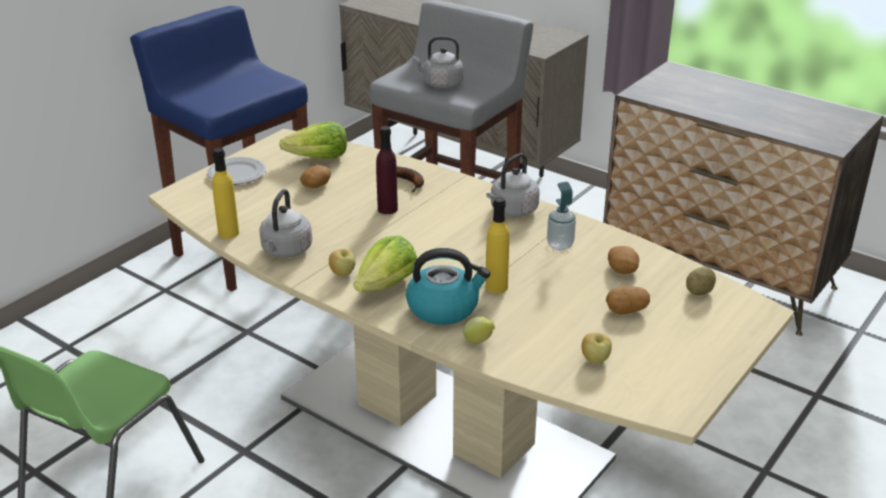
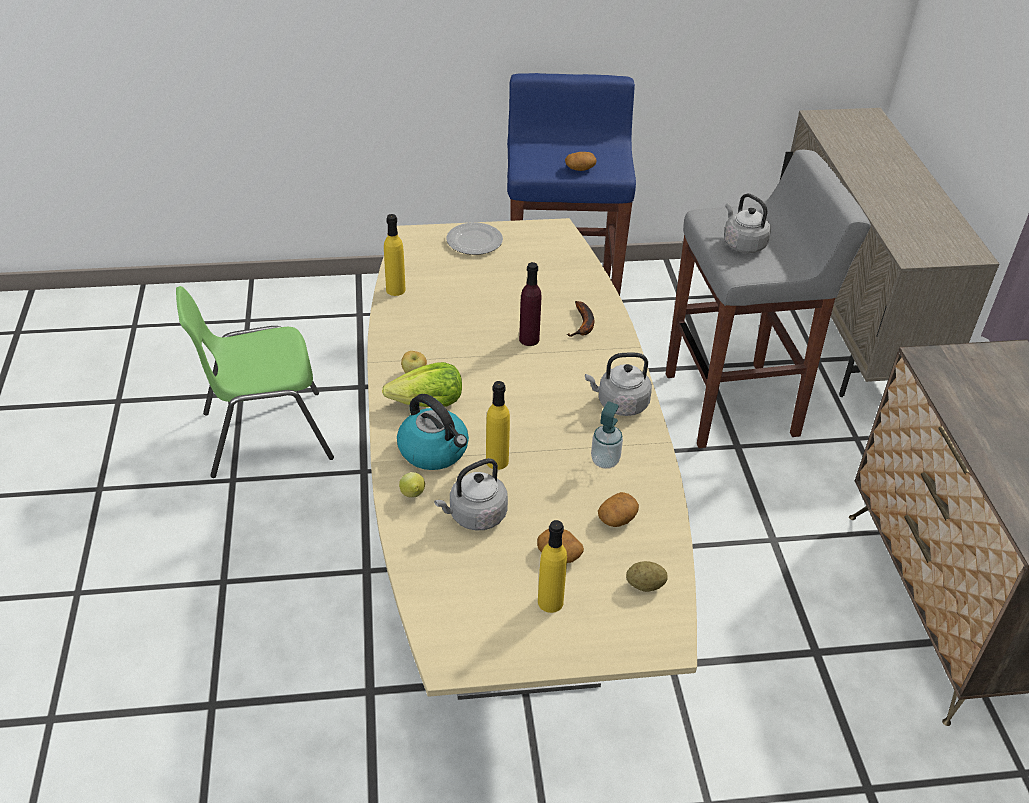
camera: 45 degrees right, 10 degrees up
grey kettle [259,189,312,258] -> grey kettle moved to [434,458,508,530]
lettuce [279,122,347,159] -> none
potato [300,165,331,188] -> potato moved to [565,152,596,171]
apple [582,333,612,364] -> none
none -> yellow bottle [538,520,567,613]

